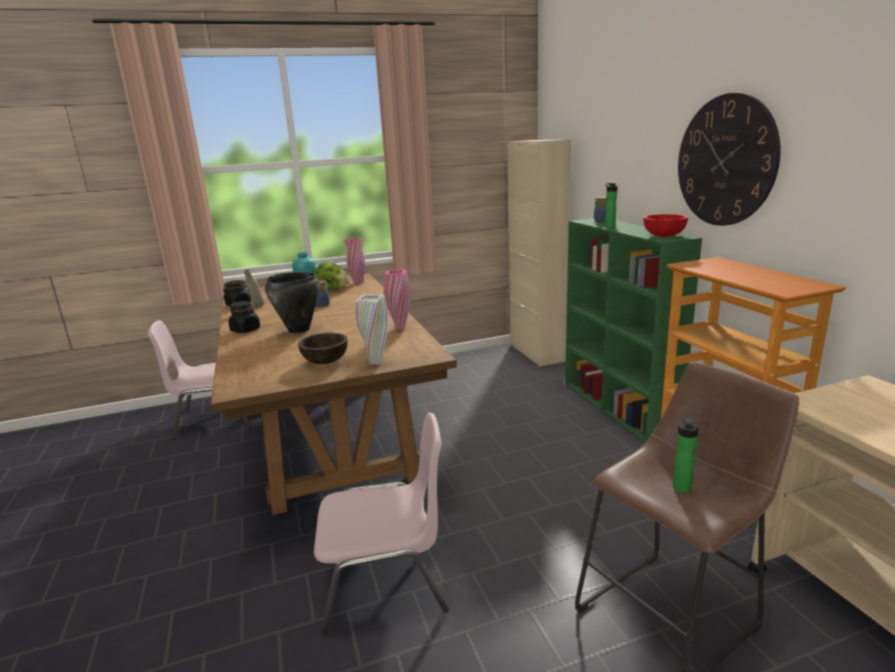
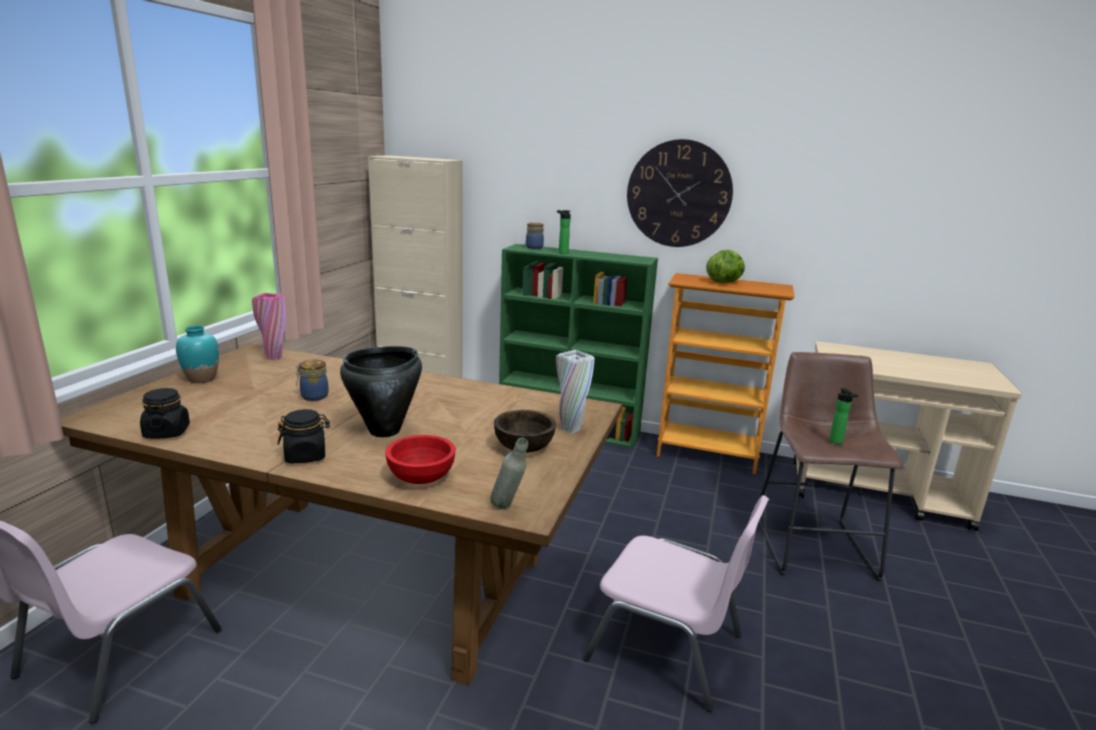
camera: 55 degrees left, 0 degrees up
grey bottle [244,269,264,307] -> grey bottle moved to [490,438,528,509]
pink chair [314,413,449,636] -> pink chair turned 90 degrees clockwise [584,495,769,712]
lettuce [315,262,350,289] -> lettuce moved to [706,250,745,283]
pink vase [383,269,411,330] -> none
red bowl [643,214,688,237] -> red bowl moved to [385,435,456,484]

